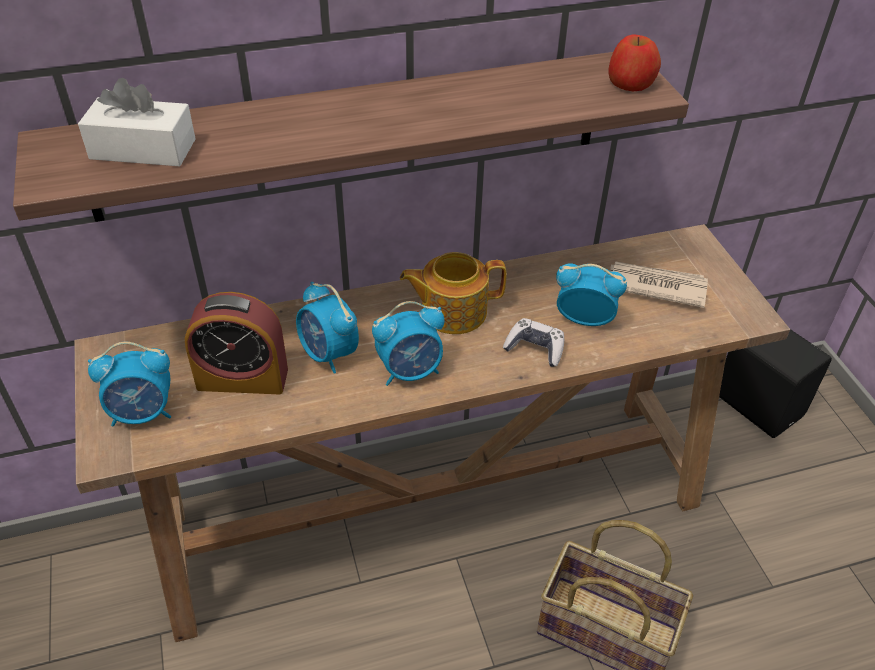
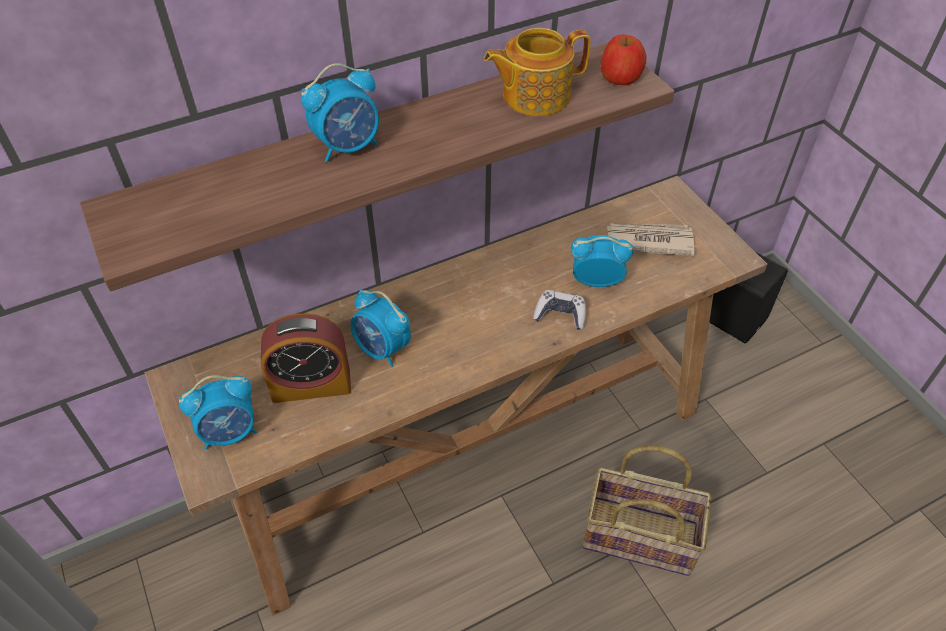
camera: 10 degrees left, 5 degrees up
white tissue box [78,78,196,166] -> none
alarm clock [372,301,445,386] -> alarm clock moved to [301,63,379,162]
teapot [400,252,507,334] -> teapot moved to [484,28,591,116]

